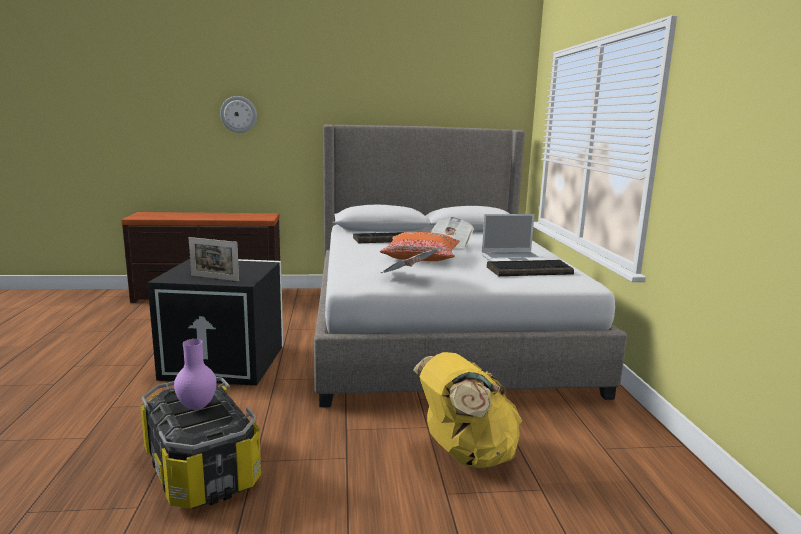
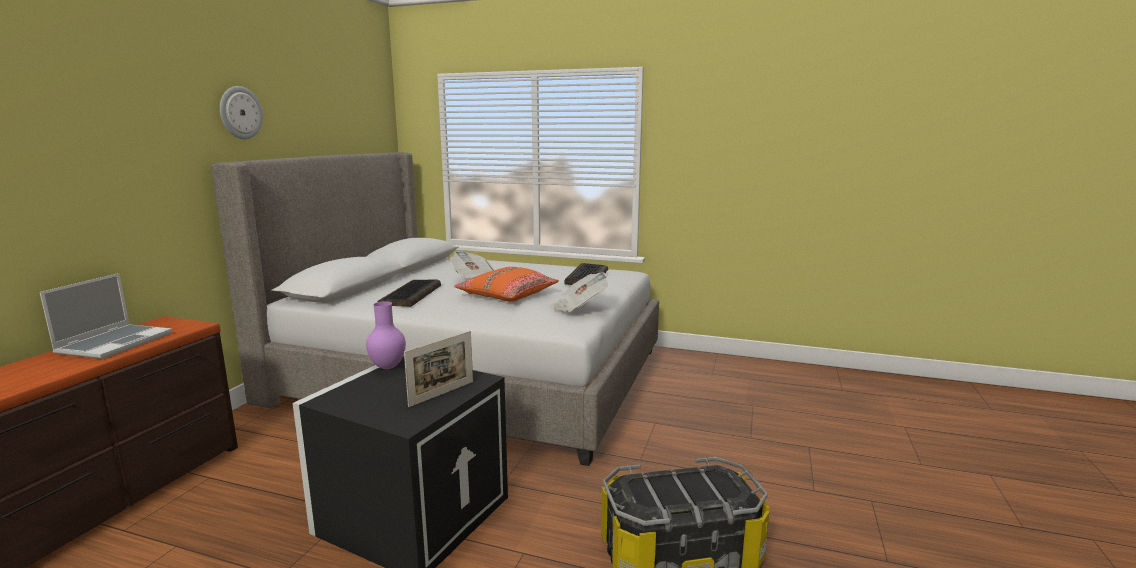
camera: 65 degrees left, 0 degrees up
purple vase [174,339,217,410] -> purple vase moved to [366,301,406,369]
wall clock [220,96,257,133] -> wall clock moved to [220,86,263,139]
yellow backpack [413,352,522,468] -> none
laptop [481,214,545,261] -> laptop moved to [40,273,172,359]

